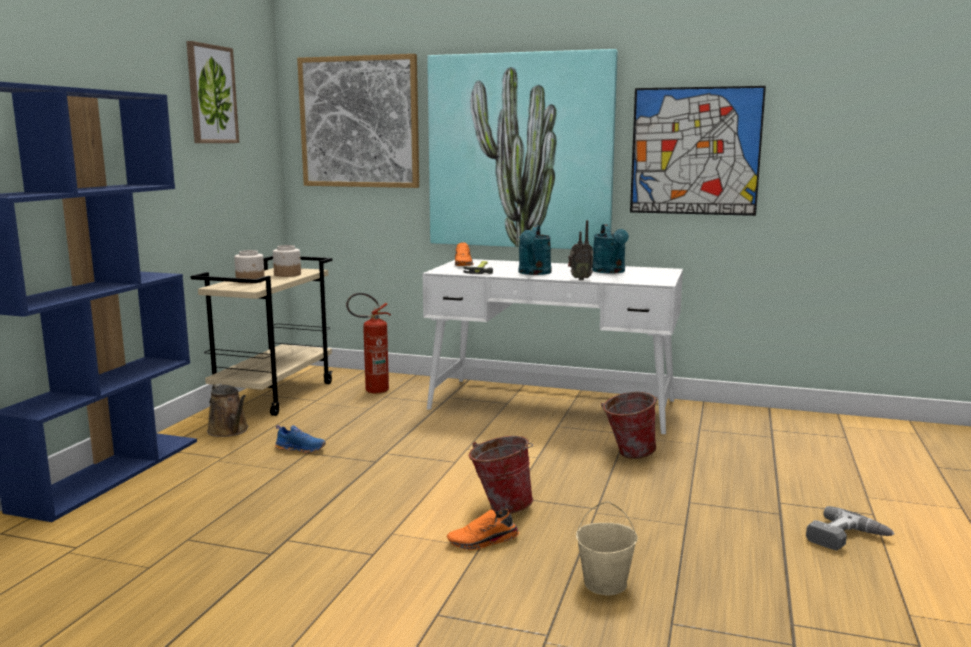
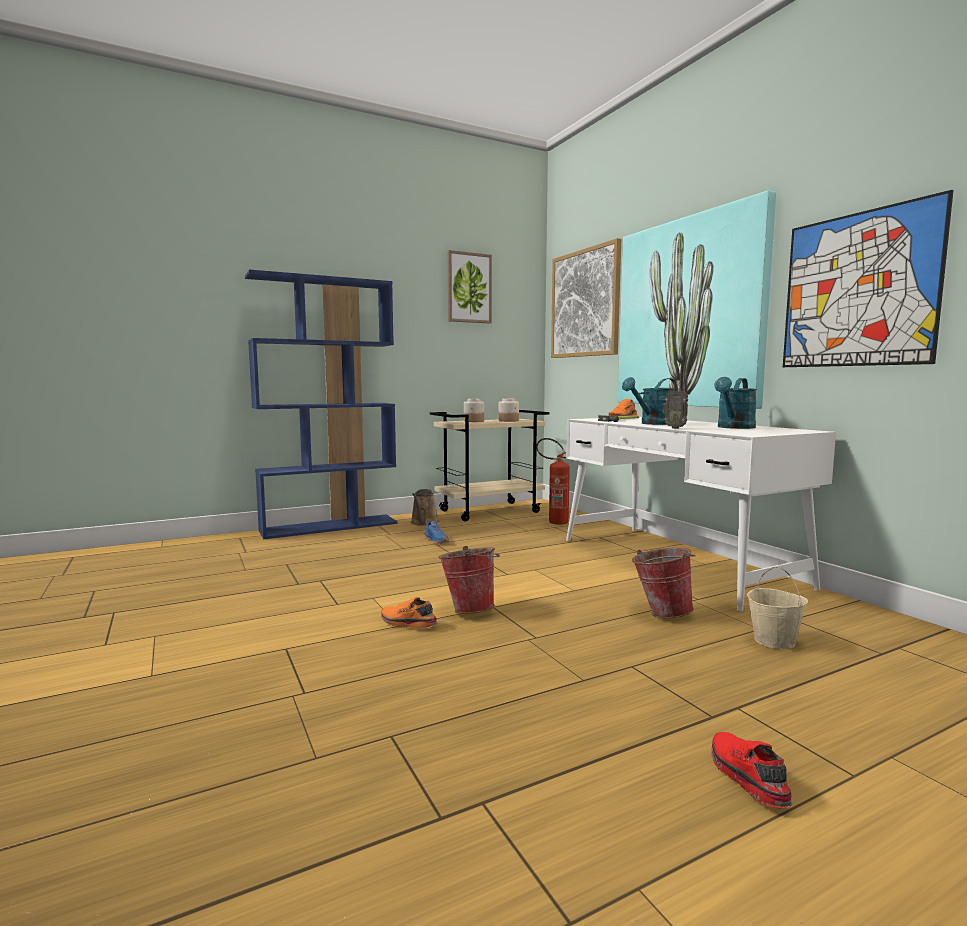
camera: 45 degrees right, 5 degrees down
beige bucket [576,501,638,596] -> beige bucket moved to [747,566,808,649]
power drill [806,506,895,551] -> red shoe [712,732,792,808]

